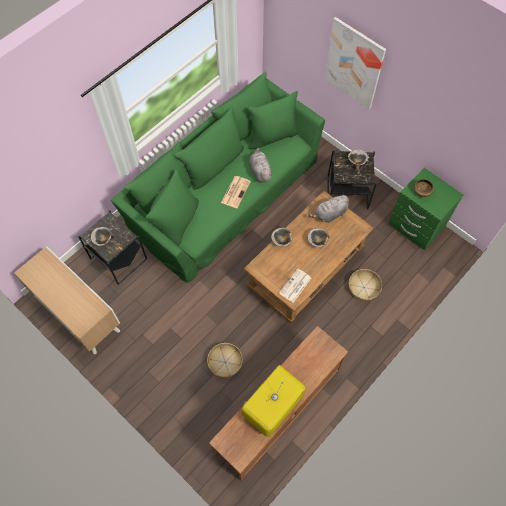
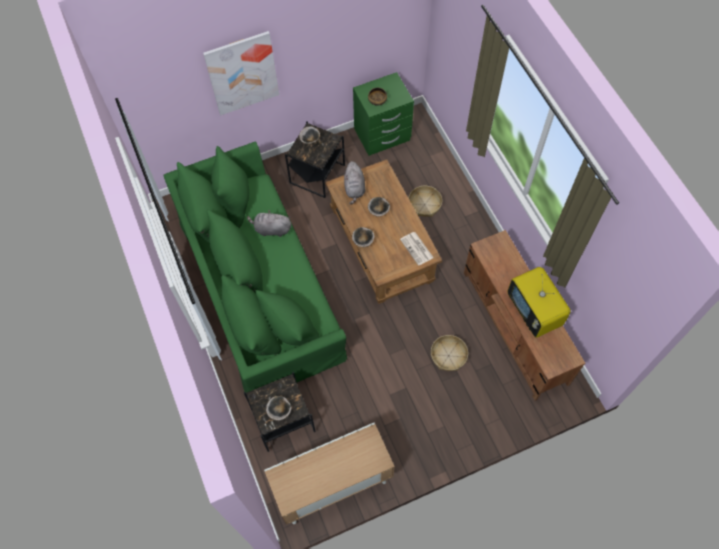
camera: 65 degrees left, 0 degrees up
newspaper [221,176,251,208] -> none

